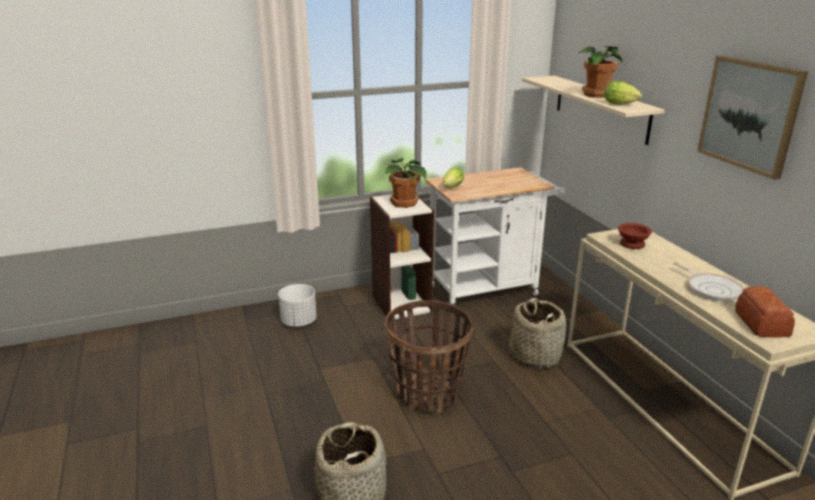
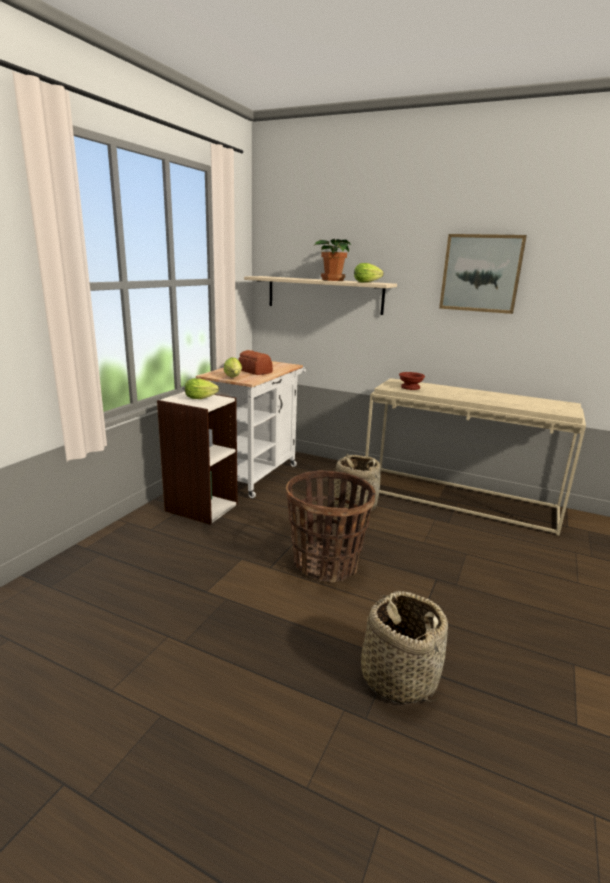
camera: 45 degrees left, 5 degrees down
white planter [278,284,317,327] -> none
potted plant [385,158,427,208] -> lettuce [185,378,219,399]
frying pan [673,262,745,302] -> none
bread [735,286,795,337] -> bread moved to [238,350,273,375]

